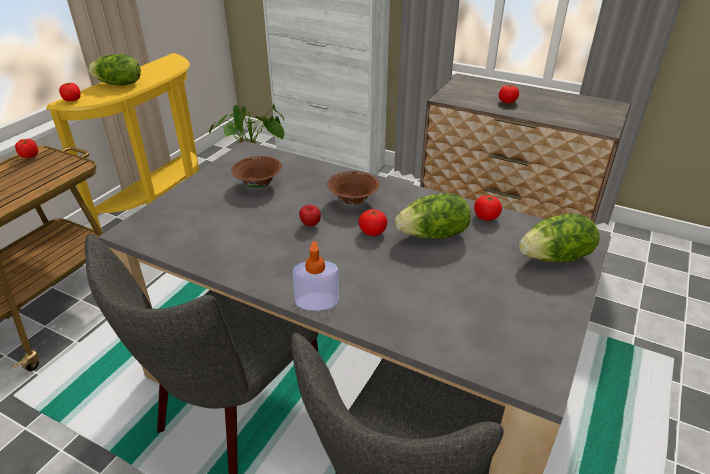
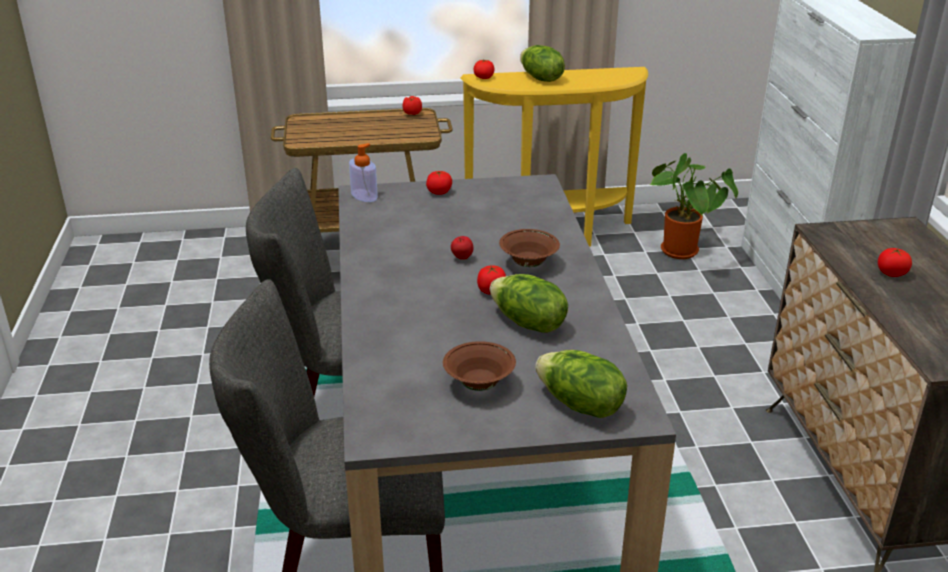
camera: 55 degrees right, 5 degrees down
brown bowl [231,156,282,188] -> brown bowl moved to [443,341,516,391]
soap dispenser [293,241,339,311] -> soap dispenser moved to [349,143,378,202]
tomato [474,195,502,221] -> tomato moved to [426,171,452,195]

